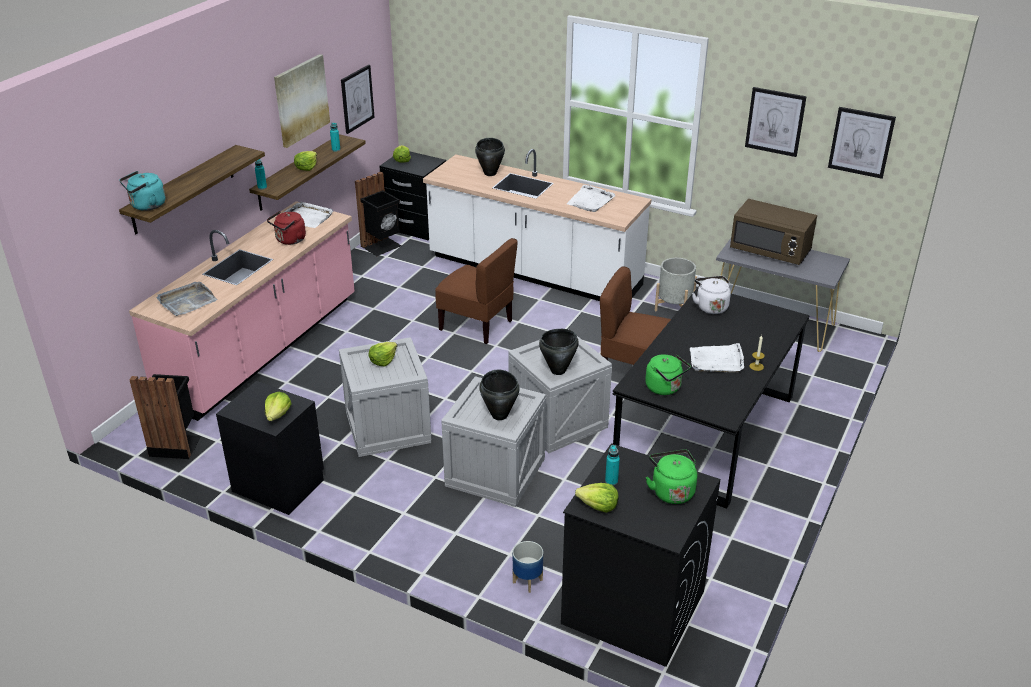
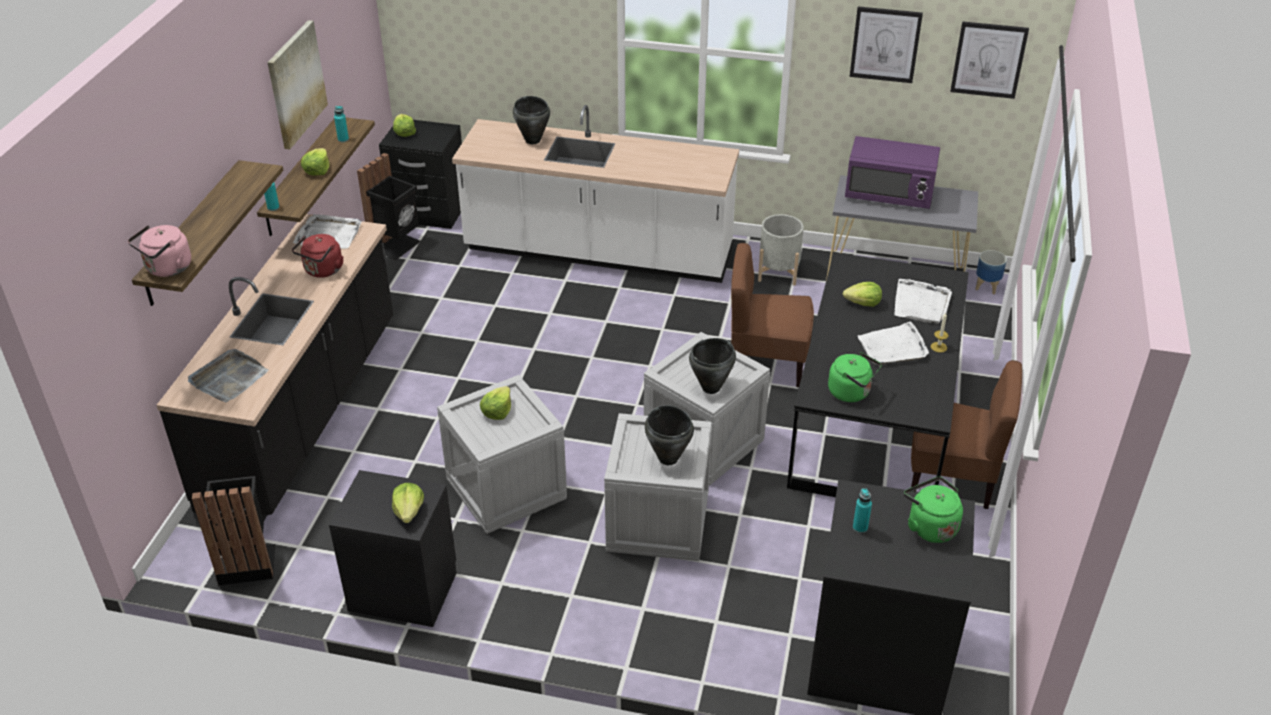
camera: 15 degrees left, 5 degrees up
turquoise kettle [119,171,165,211] -> pink kettle [128,225,191,277]
pink counter [129,201,355,421] -> black counter [157,214,393,520]
picture [341,65,375,134] -> none
brown chair [435,238,518,344] -> brown chair moved to [911,360,1022,509]
planter [513,541,543,593] -> planter moved to [975,250,1007,294]
white tray [567,185,615,212] -> white tray moved to [894,279,952,324]
lettuce [575,483,619,513] -> lettuce moved to [843,282,882,307]
white kettle [692,276,731,314] -> none
brown microwave [730,199,817,265] -> purple microwave [845,136,940,209]

